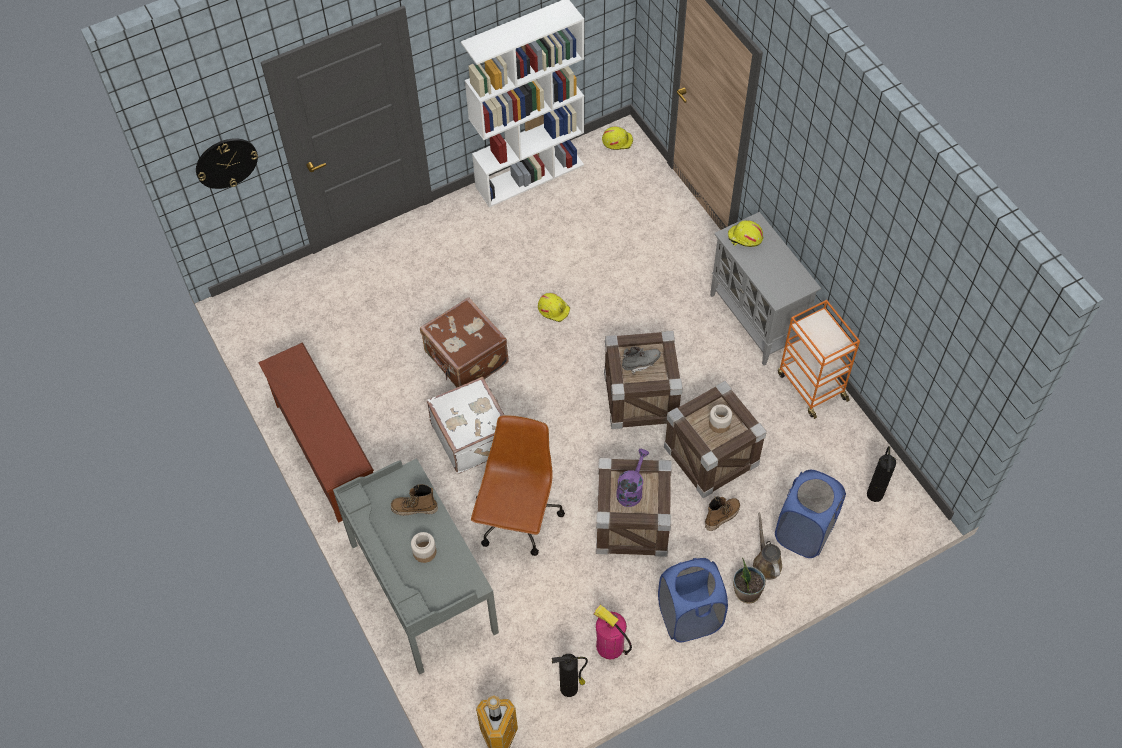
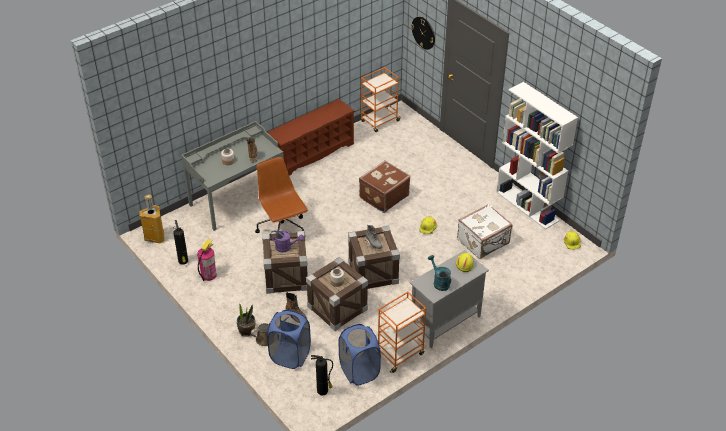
camera: 80 degrees right, 15 degrees down
white suitcase [427,377,504,473] -> white suitcase moved to [457,204,513,259]
brown office chair [471,415,565,556] -> brown office chair turned 120 degrees counterclockwise [255,157,308,233]
blue laundry basket [658,558,728,642] -> blue laundry basket moved to [338,324,381,386]
none -> orange cart [361,67,400,132]
none -> turquoise watering can [428,255,451,291]

